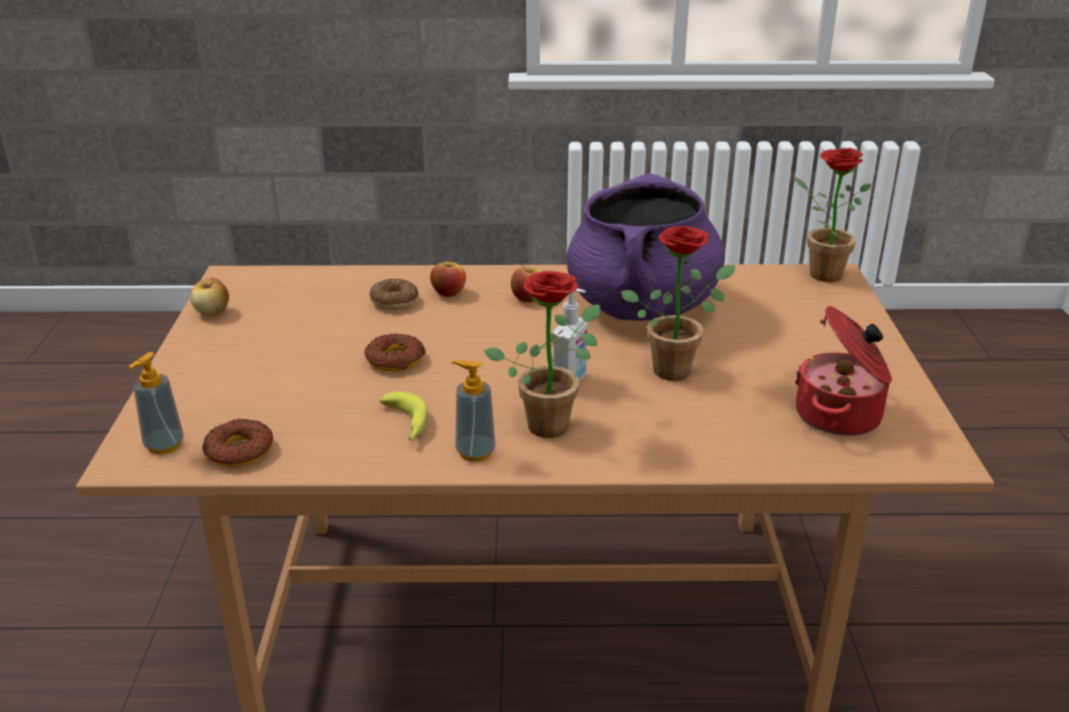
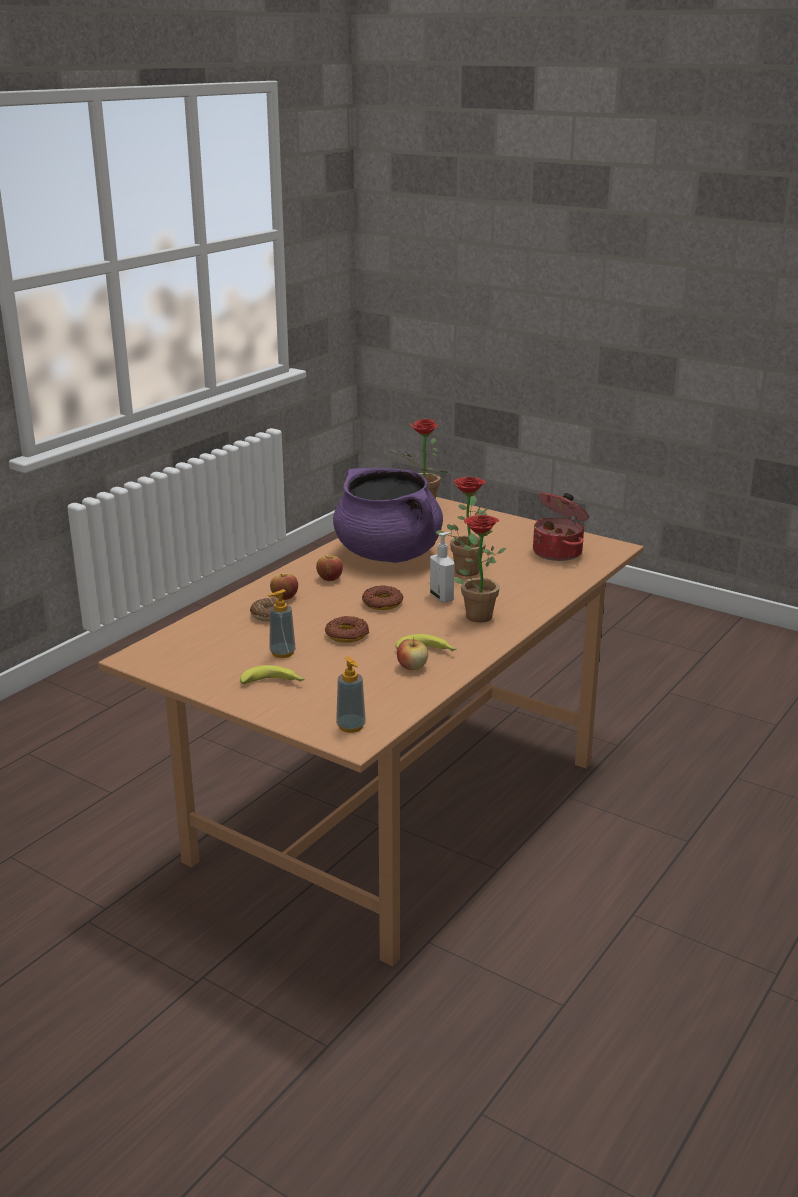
camera: 55 degrees left, 5 degrees down
apple [190,278,229,316] -> apple moved to [397,637,428,670]
donut [202,419,273,467] -> donut moved to [362,585,403,610]
soap dispenser [452,360,495,462] -> soap dispenser moved to [268,589,296,658]
none -> banana [240,665,304,684]

